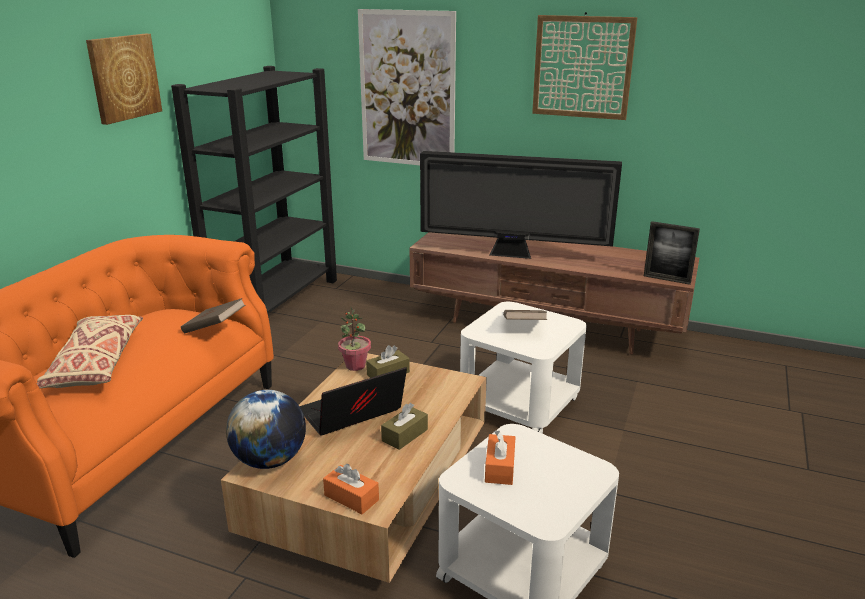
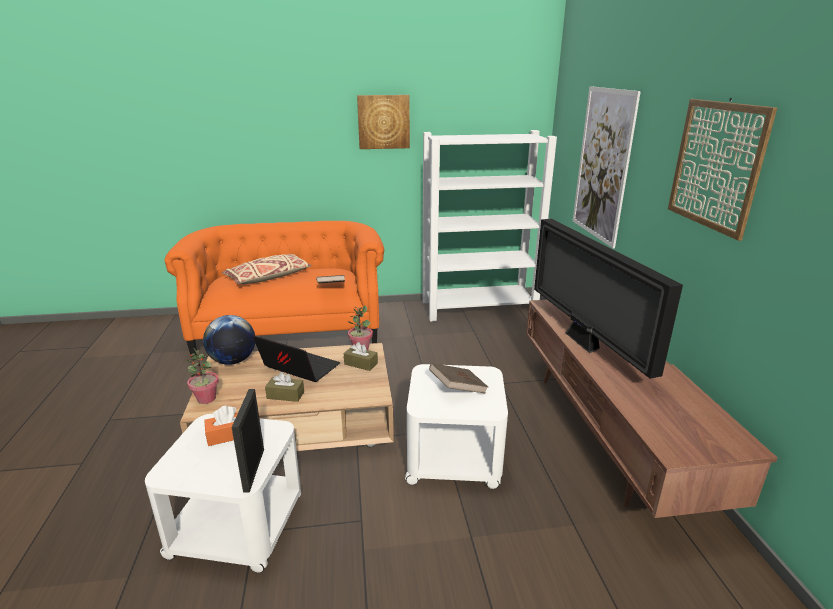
camera: 60 degrees right, 0 degrees up
black bookcase [171,66,337,313] -> white bookcase [422,130,557,322]
orange tissue box [323,464,379,514] -> potted plant [186,349,219,404]
picture frame [644,221,700,285] -> picture frame moved to [231,389,264,493]

